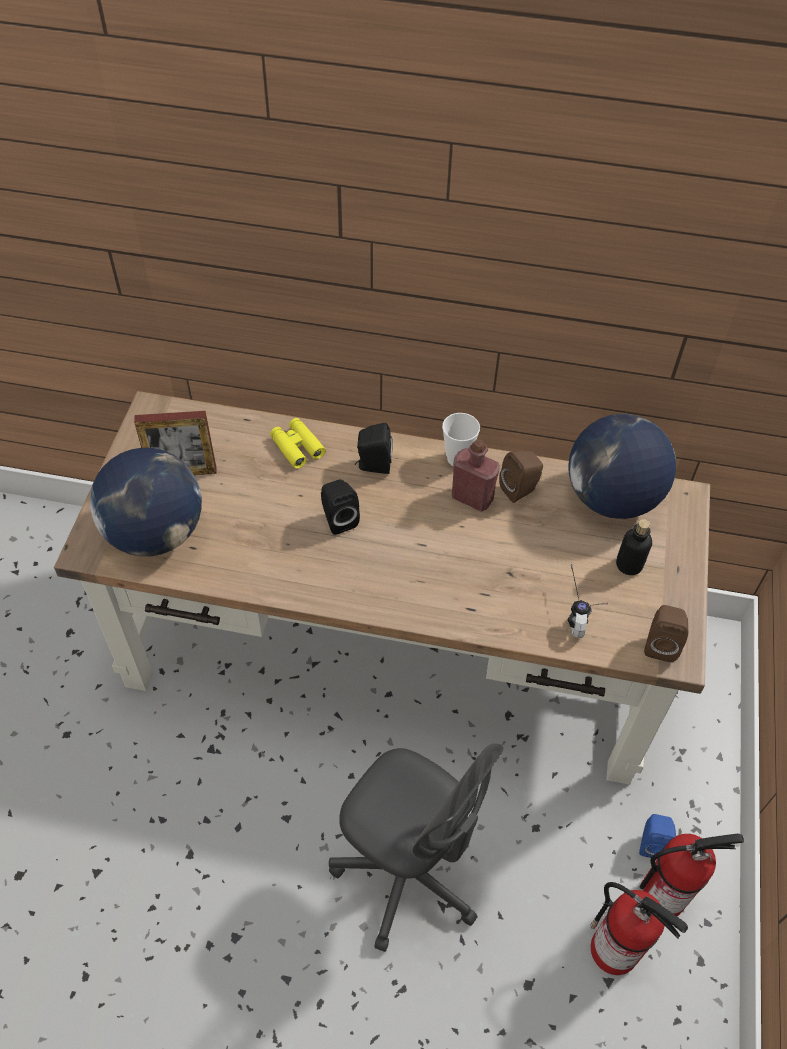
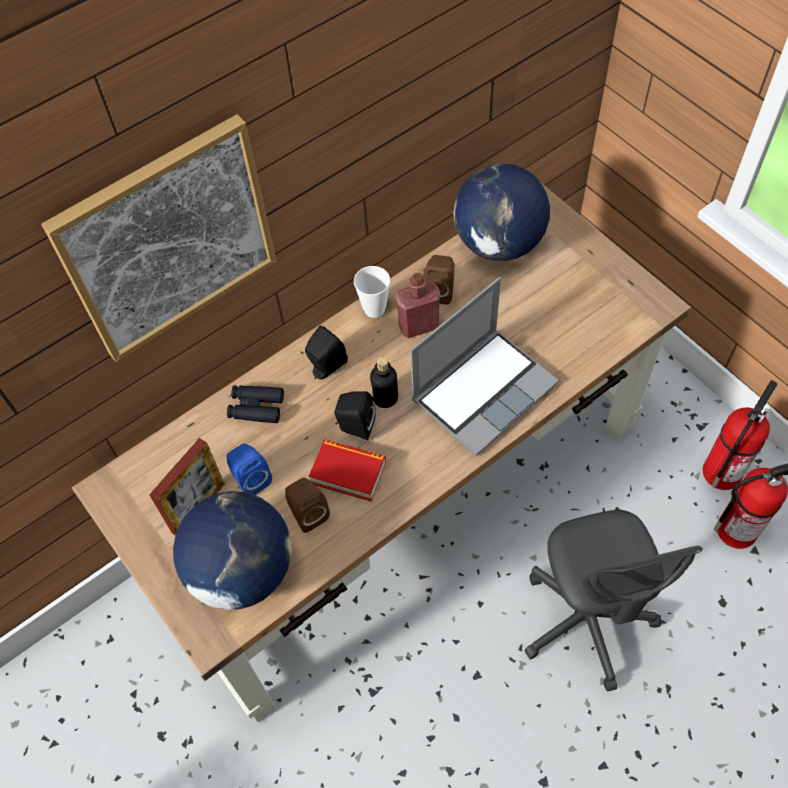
camera: 45 degrees left, 5 degrees up
yellow binoculars [270,418,326,469] -> black binoculars [227,385,284,423]
grey office chair [329,743,504,952] -> grey office chair turned 90 degrees clockwise [524,510,703,692]
headphones [568,563,608,638] -> none
bottle [616,519,652,575] -> bottle moved to [370,357,398,408]
blue speaker [639,814,676,858] -> blue speaker moved to [227,443,272,495]
brown speaker [644,605,688,662] -> brown speaker moved to [285,478,330,533]
none -> picture [41,114,277,362]
none -> book [309,439,386,502]
none -> laptop [411,277,559,456]

